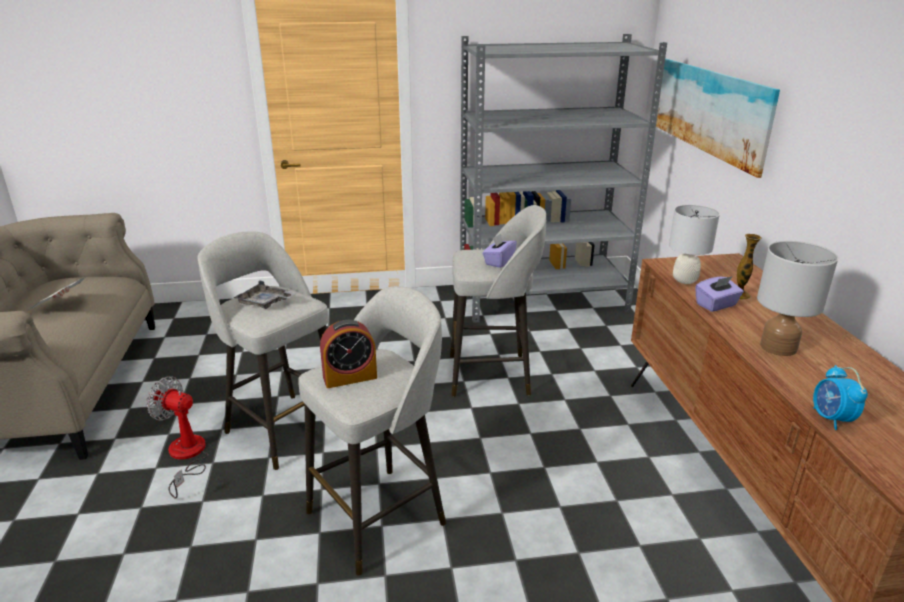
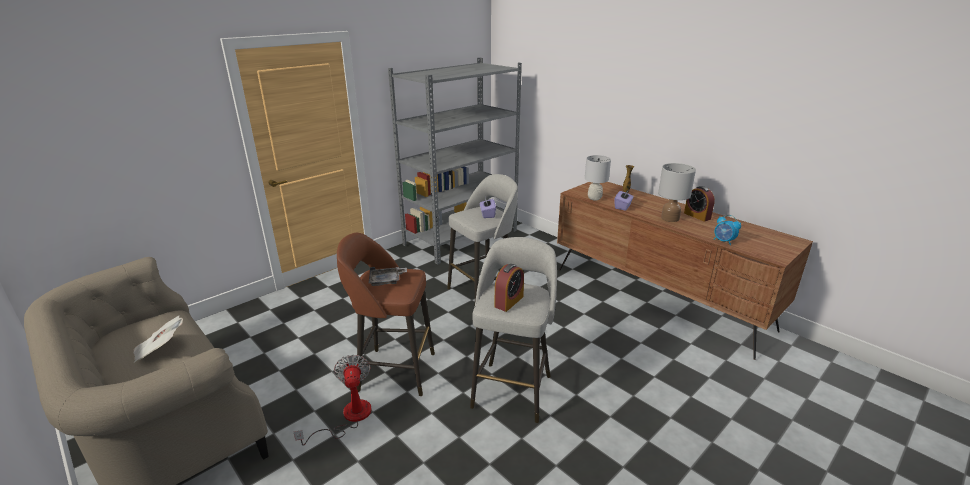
camera: 35 degrees left, 0 degrees up
fan [146,376,209,499] -> fan turned 90 degrees clockwise [294,354,372,446]
grey stool [198,231,329,470] -> brown stool [337,233,435,396]
picture [656,58,780,178] -> none
none -> alarm clock [684,186,715,222]

